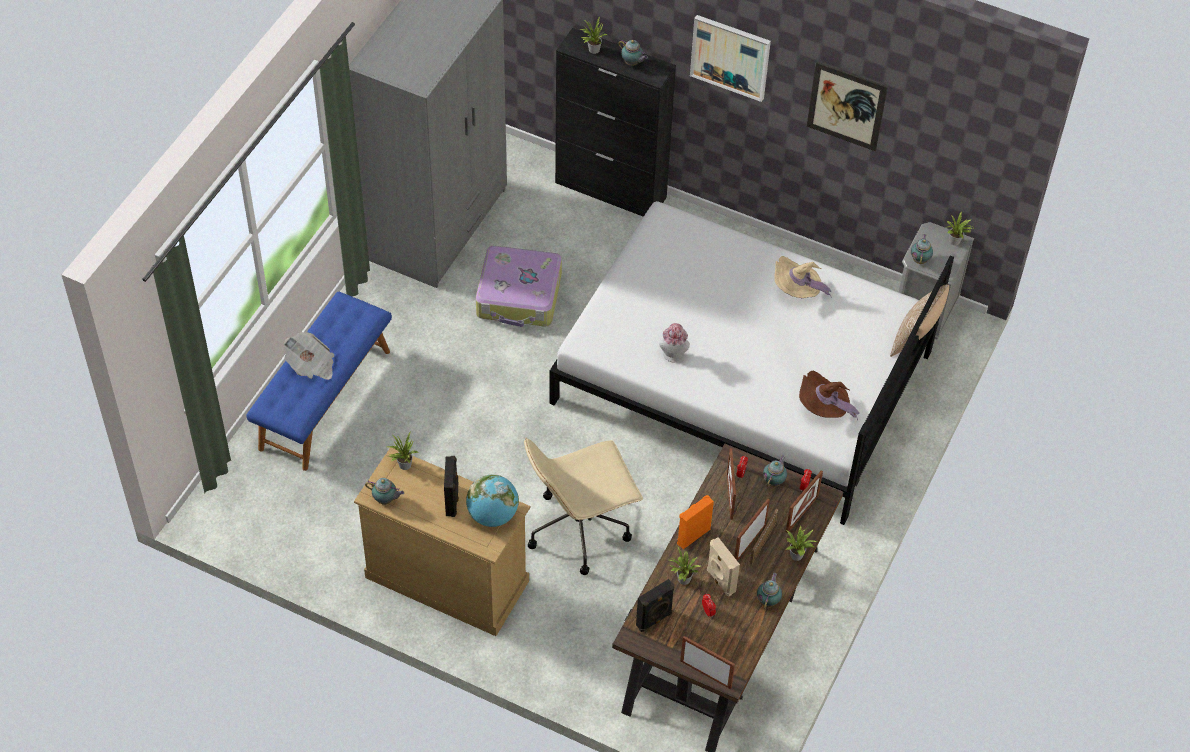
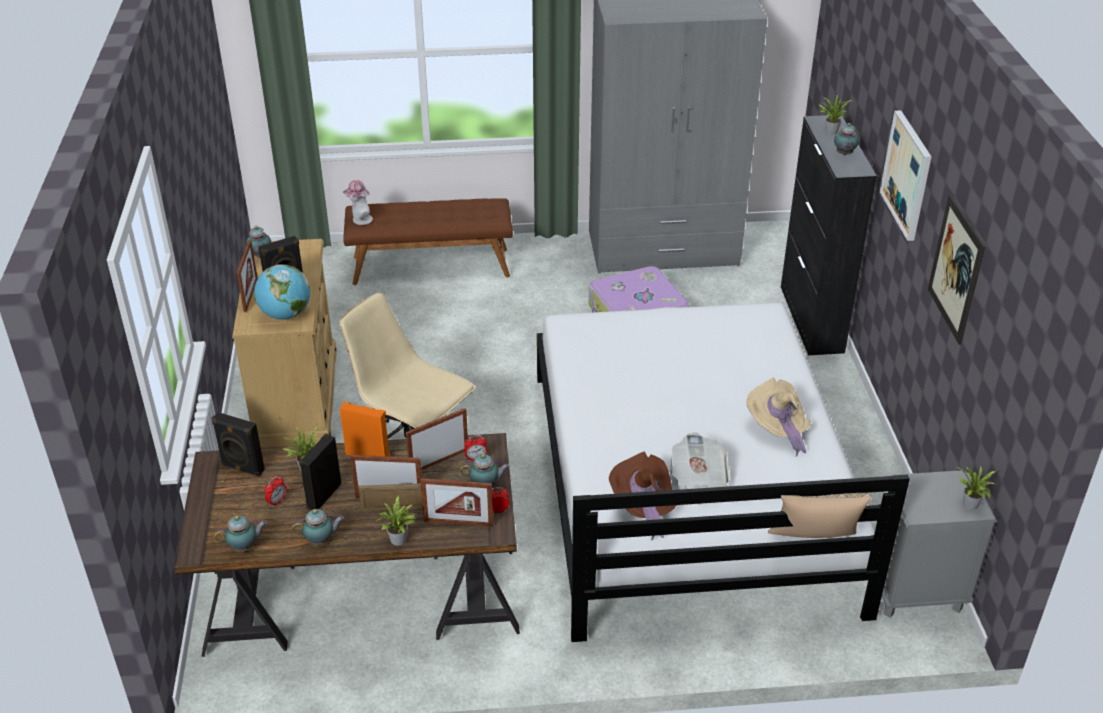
camera: 60 degrees right, 15 degrees down
blue bench [246,292,392,471] -> brown bench [343,198,513,285]
newspaper [284,332,334,380] -> newspaper moved to [670,433,729,505]
potted plant [387,431,418,470] -> none
hat [659,323,690,362] -> hat moved to [342,180,373,225]
picture frame [680,636,735,689] -> picture frame moved to [237,240,258,312]
beige speaker [707,537,740,596] -> black speaker [299,434,342,511]
teapot [911,234,933,264] -> teapot moved to [214,515,267,552]

